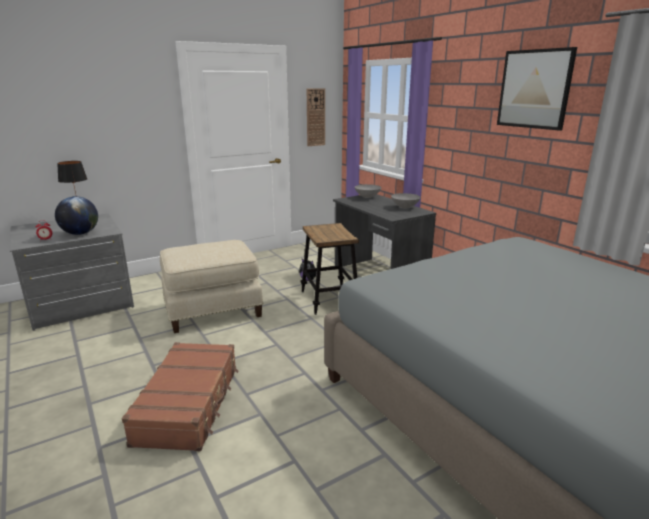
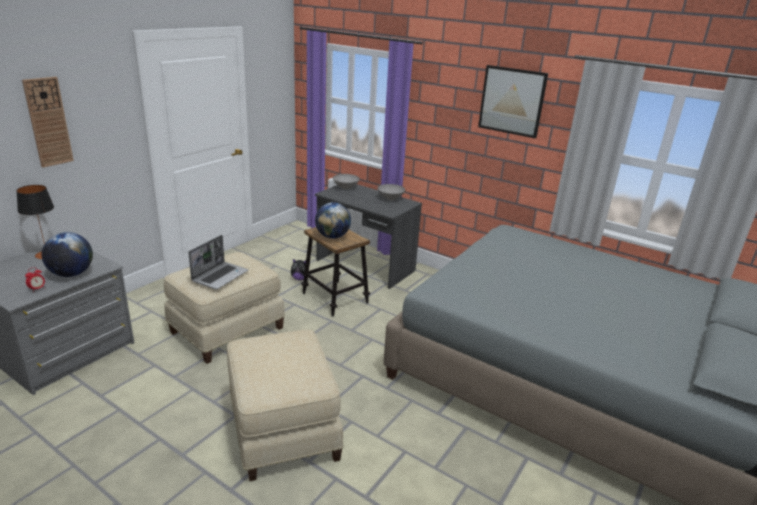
camera: 25 degrees left, 5 degrees up
brown suitcase [122,342,238,451] -> beige ottoman [227,330,344,481]
wall clock [307,88,325,146] -> wall clock moved to [22,77,74,167]
none -> laptop [188,235,248,289]
none -> globe [315,202,351,239]

